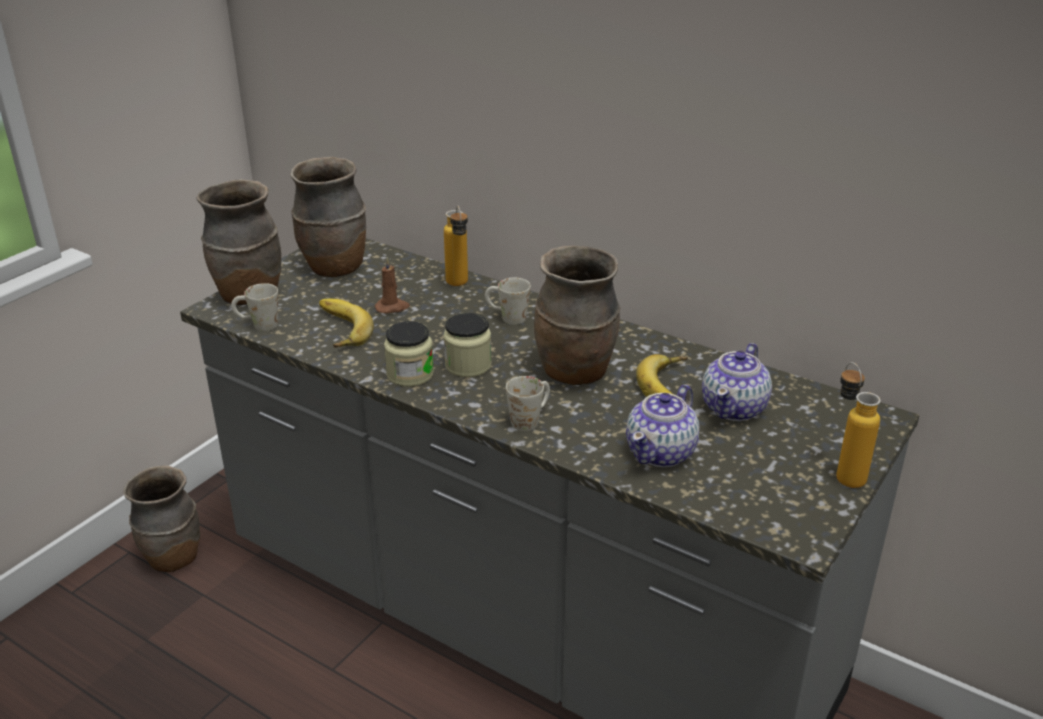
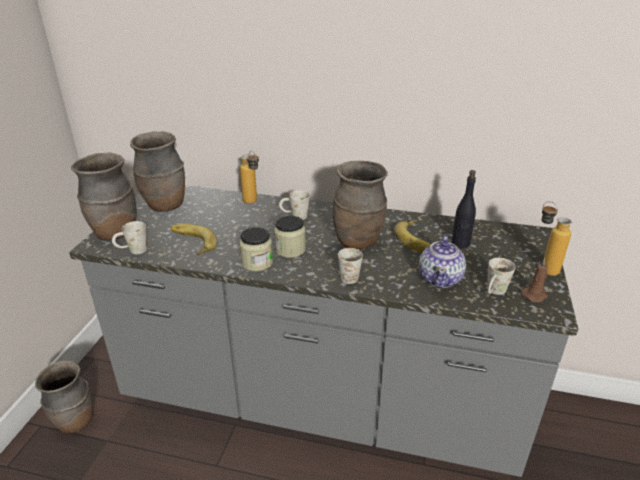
camera: 20 degrees left, 0 degrees up
brown candle [375,257,410,313] -> brown candle moved to [521,258,548,302]
teapot [702,343,772,421] -> black bottle [451,170,476,249]
none -> white mug [487,258,516,295]

